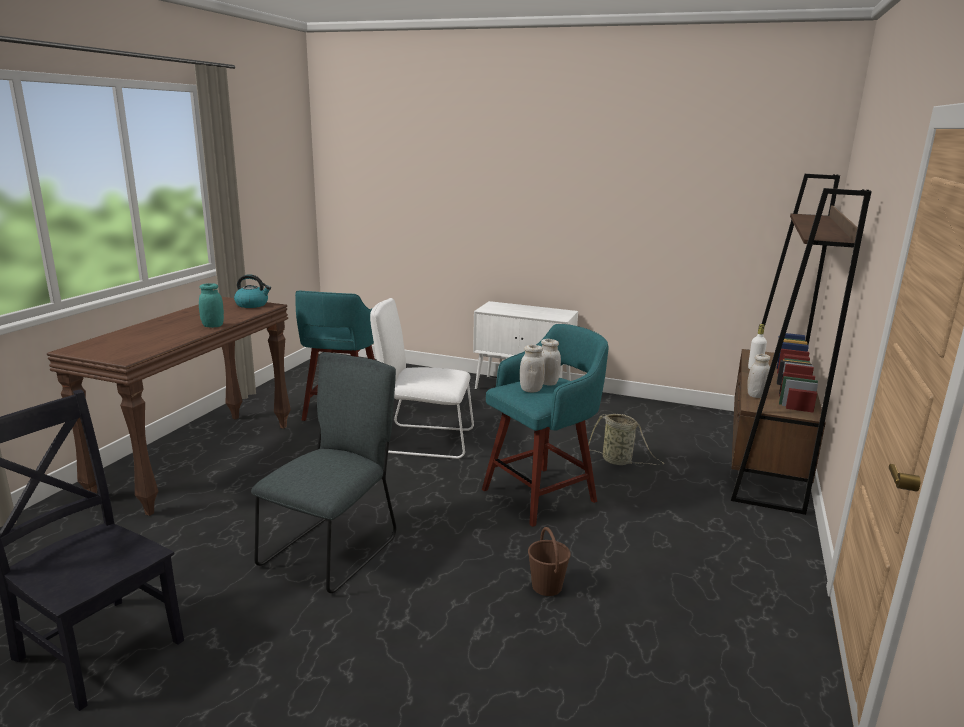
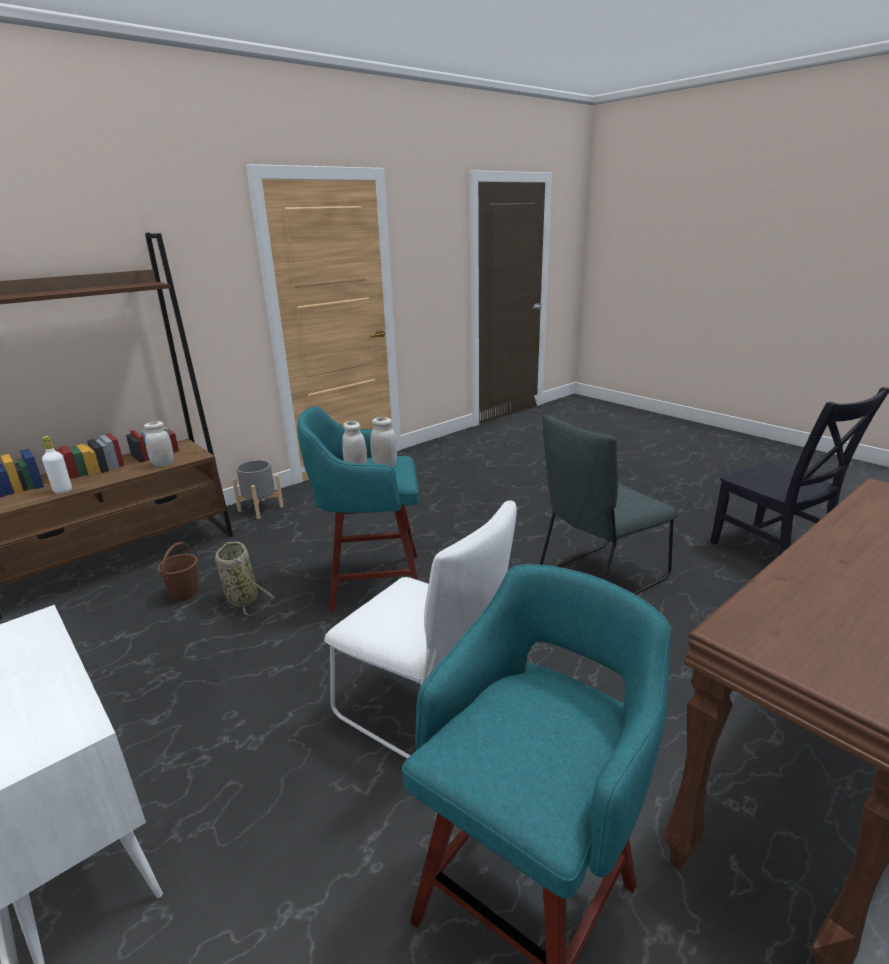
camera: 150 degrees left, 5 degrees up
turquoise jar [199,283,224,328] -> none
kettle [234,274,271,308] -> none
brown bucket [528,527,571,596] -> brown bucket moved to [158,542,199,601]
none -> grey planter [232,460,284,519]

